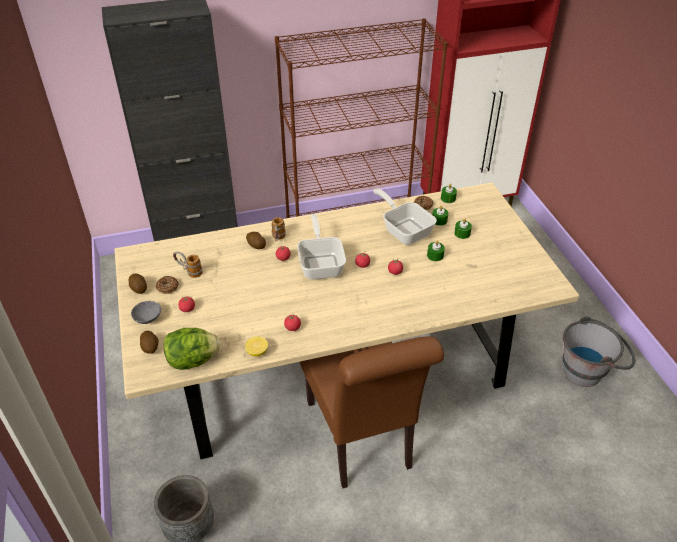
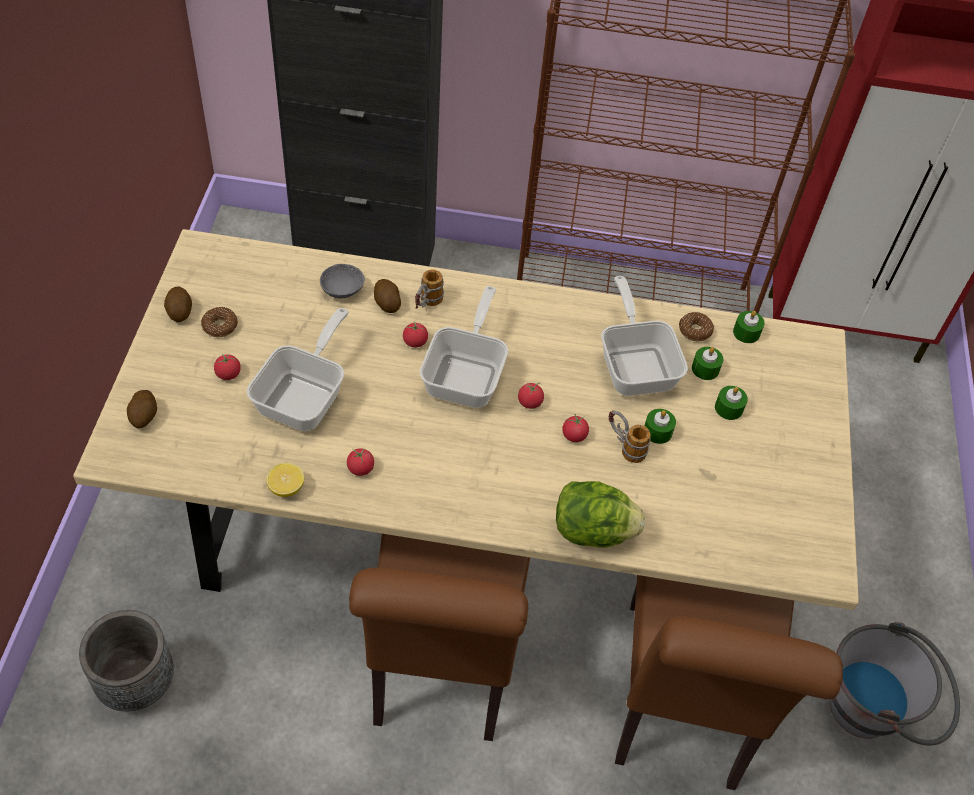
camera: 20 degrees right, 10 degrees up
grey bowl [131,301,161,324] -> grey bowl moved to [320,264,364,298]
lettuce [164,328,220,370] -> lettuce moved to [556,481,645,548]
mug [173,251,203,278] -> mug moved to [609,410,651,463]
none -> frying pan [247,308,349,431]
none -> brown chair [615,575,843,790]

